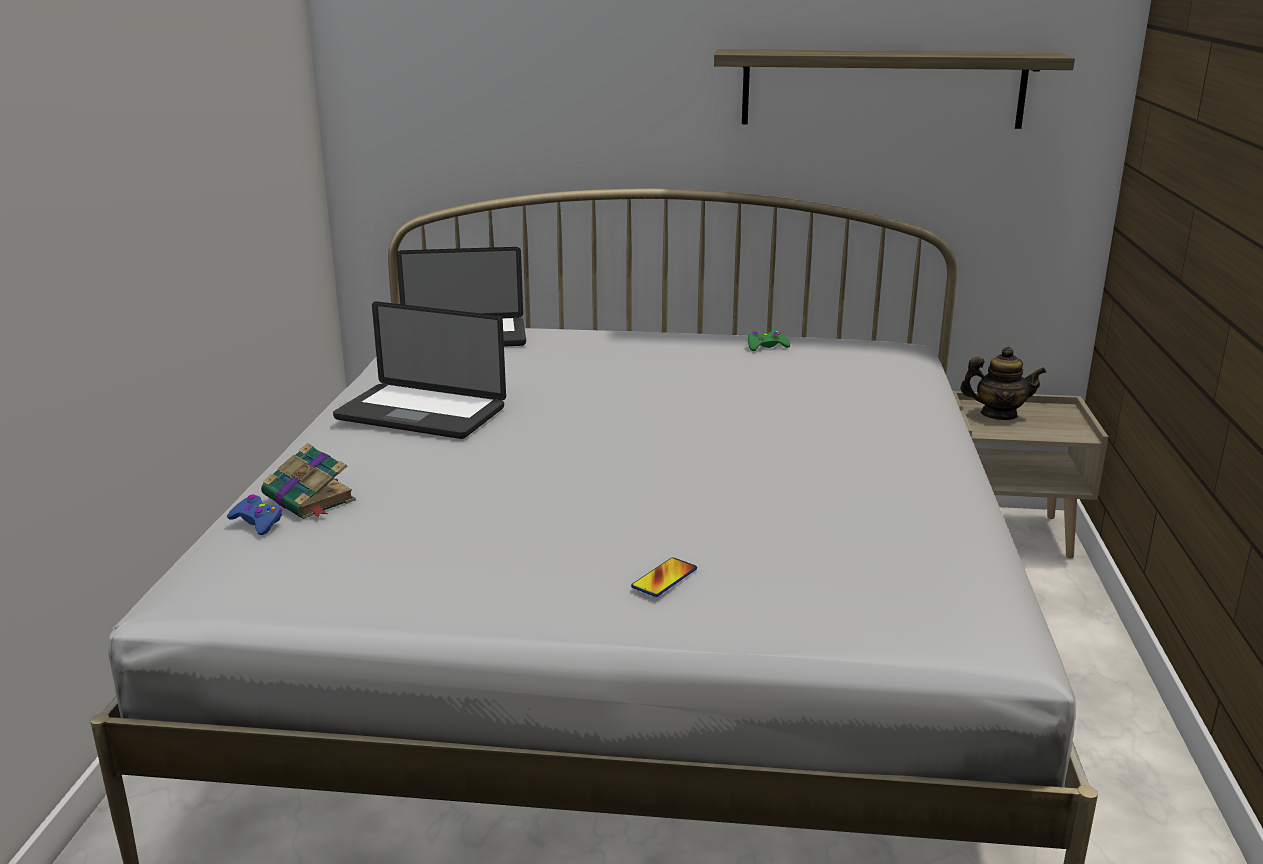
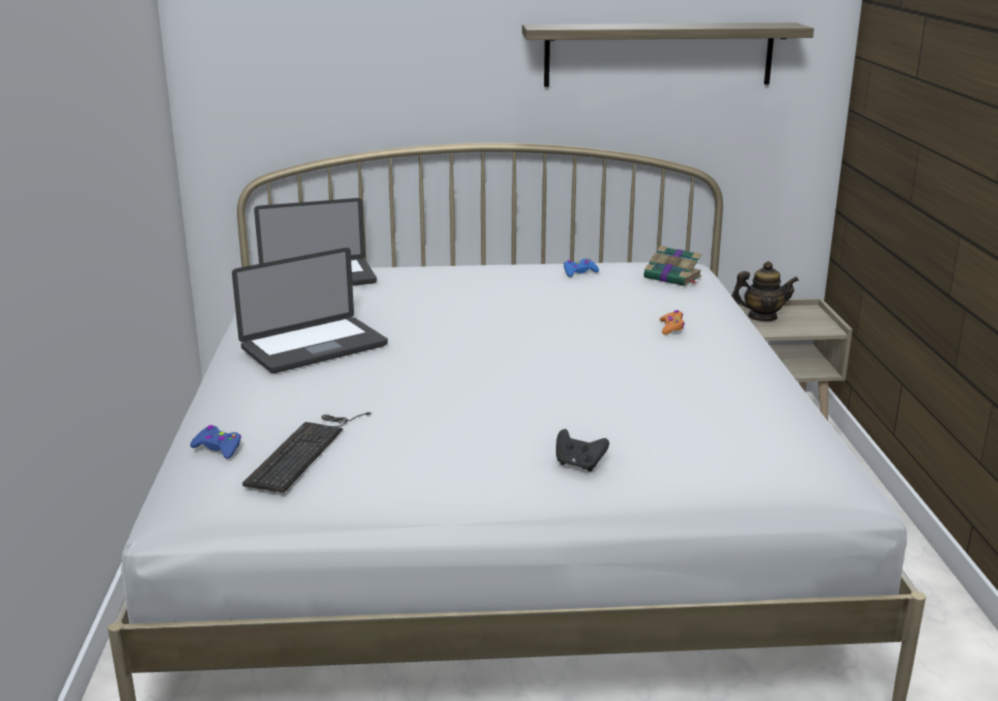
camera: 10 degrees left, 0 degrees up
book [261,443,356,519] -> book moved to [644,246,702,286]
laptop [333,301,506,439] -> laptop turned 45 degrees counterclockwise [232,248,388,373]
phone [631,558,697,597] -> black game controller [556,429,609,472]
green game controller [748,330,790,351] -> blue game controller [564,258,599,277]
none -> keyboard [242,412,371,493]
none -> orange game controller [660,310,685,335]

